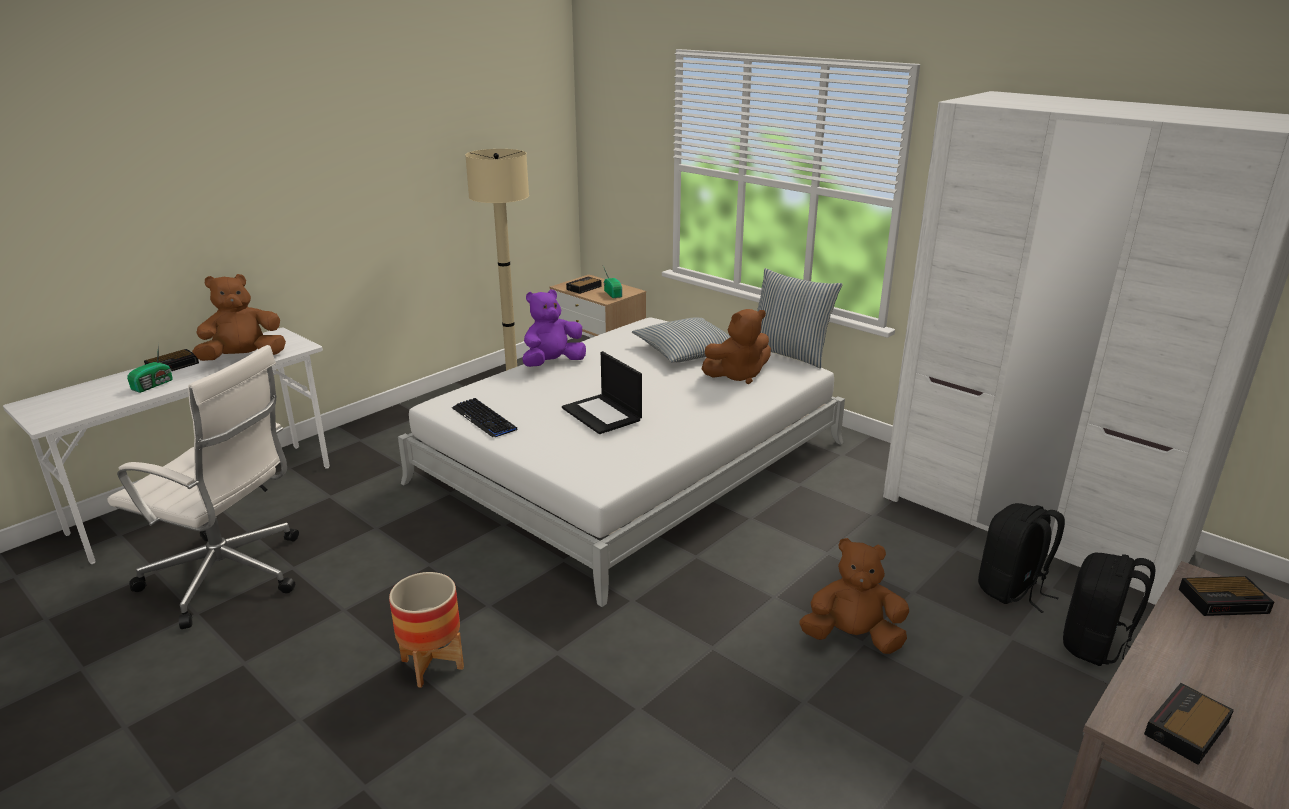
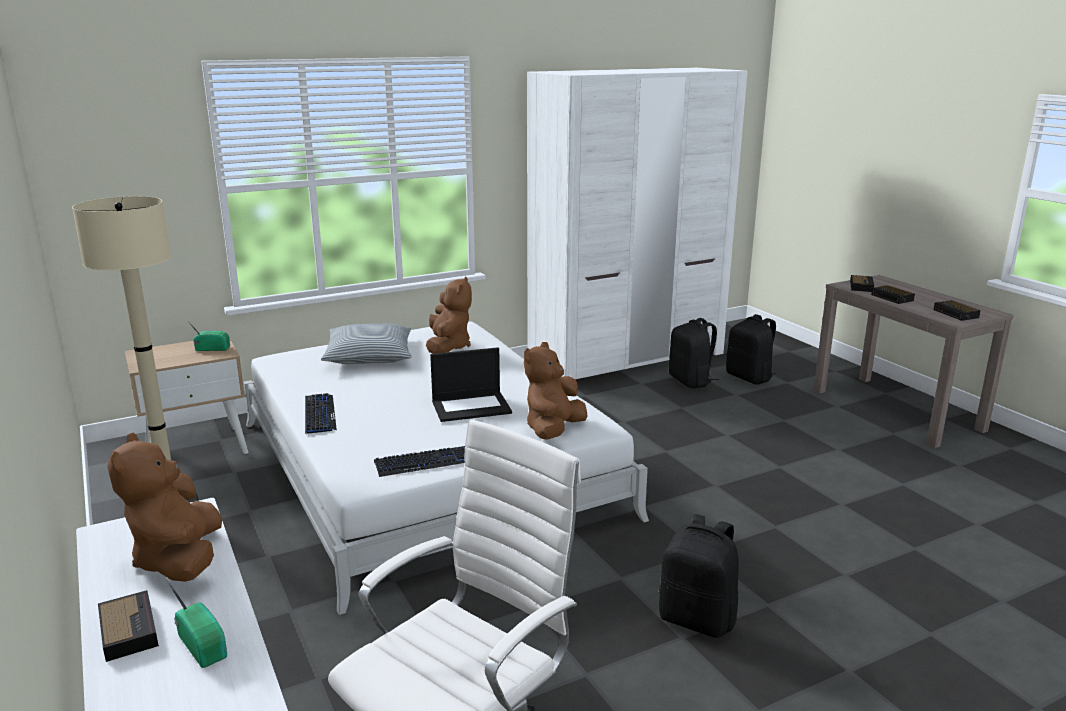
camera: 70 degrees left, 5 degrees down
planter [389,572,464,688] -> black backpack [659,514,739,638]
purple plush toy [522,289,586,367] -> keyboard [305,393,337,434]
alarm clock [566,277,601,294] -> alarm clock moved to [871,285,915,304]
pillow [757,268,843,368] -> none
brown plush toy [799,538,909,654] -> brown plush toy moved to [524,342,588,440]

